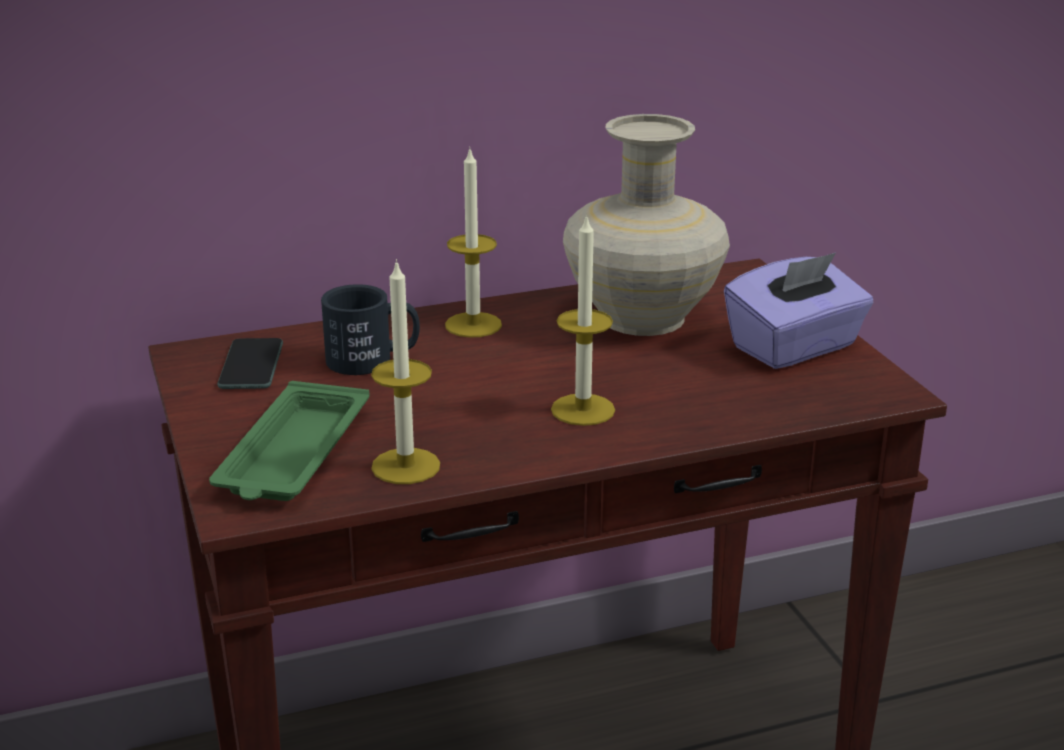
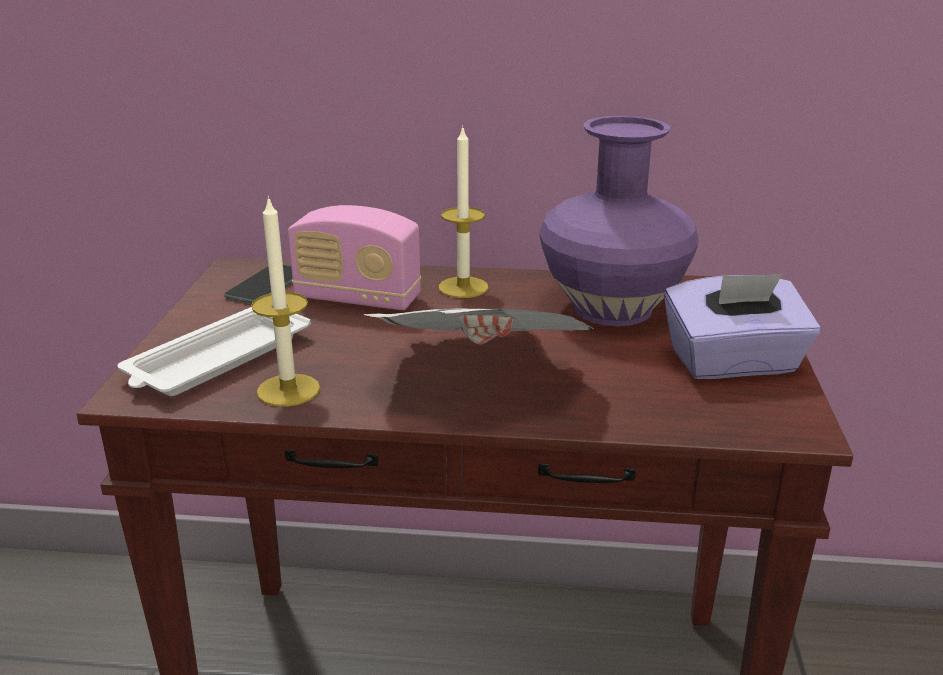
camera: 25 degrees right, 0 degrees up
green tray [209,381,370,501] -> white tray [117,307,311,396]
black mug [321,284,420,375] -> radio [288,205,421,310]
candle [551,214,615,426] -> newspaper [363,308,594,345]
beige vase [563,114,730,336] -> purple vase [539,116,699,326]

